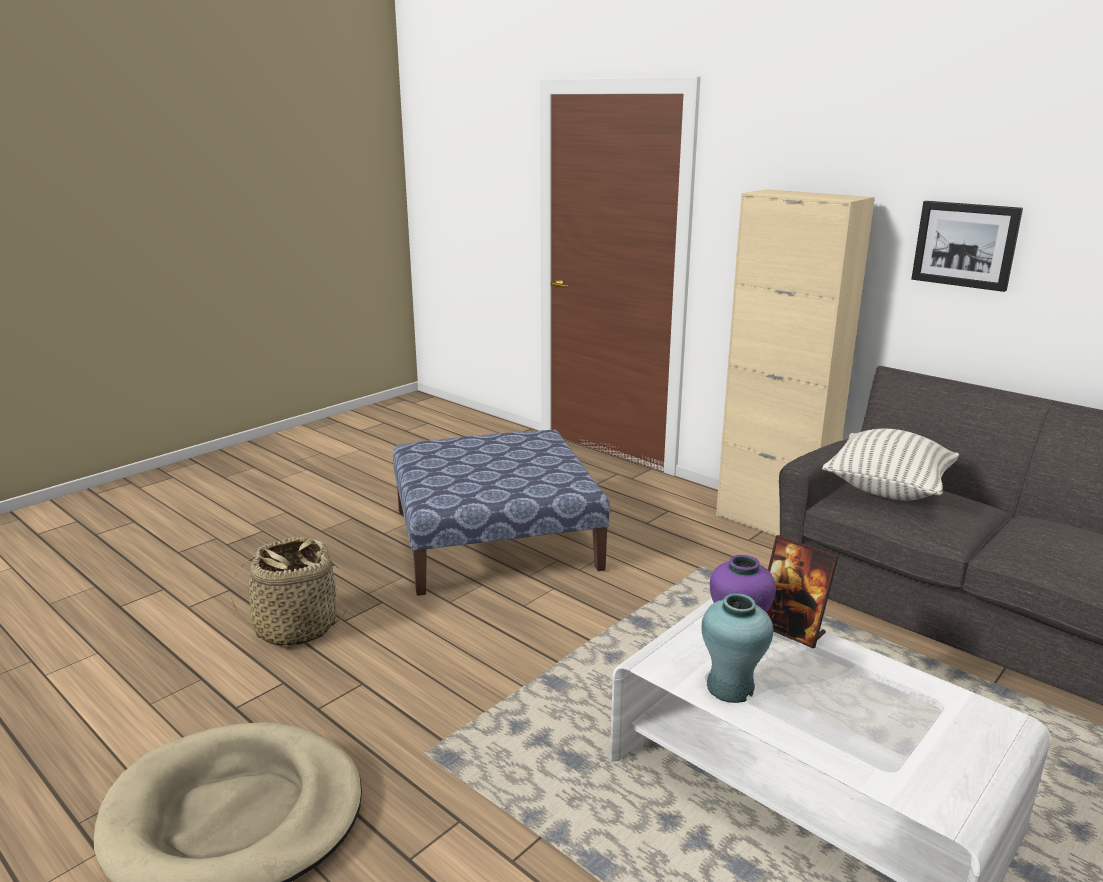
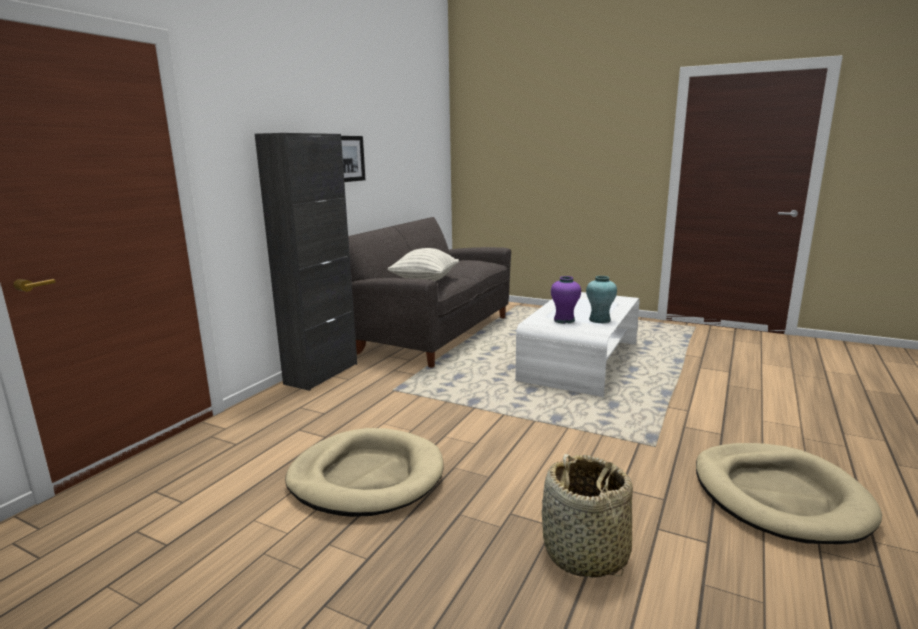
camera: 105 degrees left, 5 degrees down
ottoman [393,430,610,596] -> beige dog bed [285,428,444,517]
beige cabinet [716,189,875,536] -> black cabinet [255,133,357,391]
picture frame [767,535,839,649] -> none

